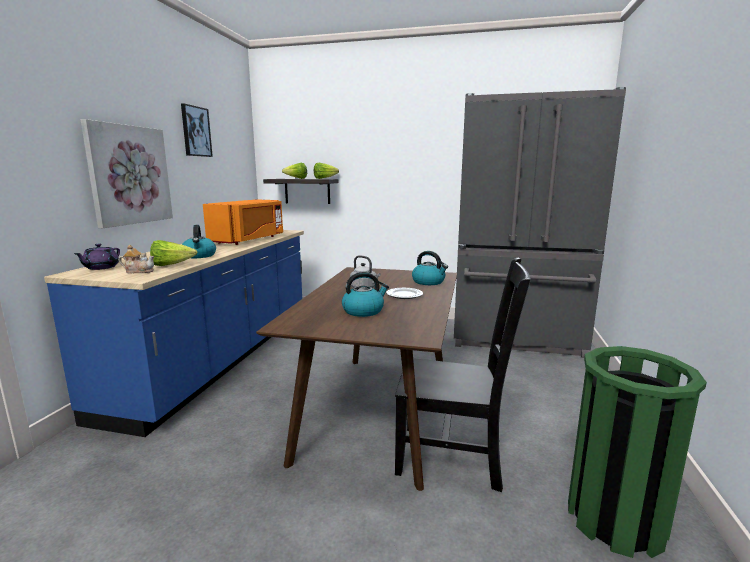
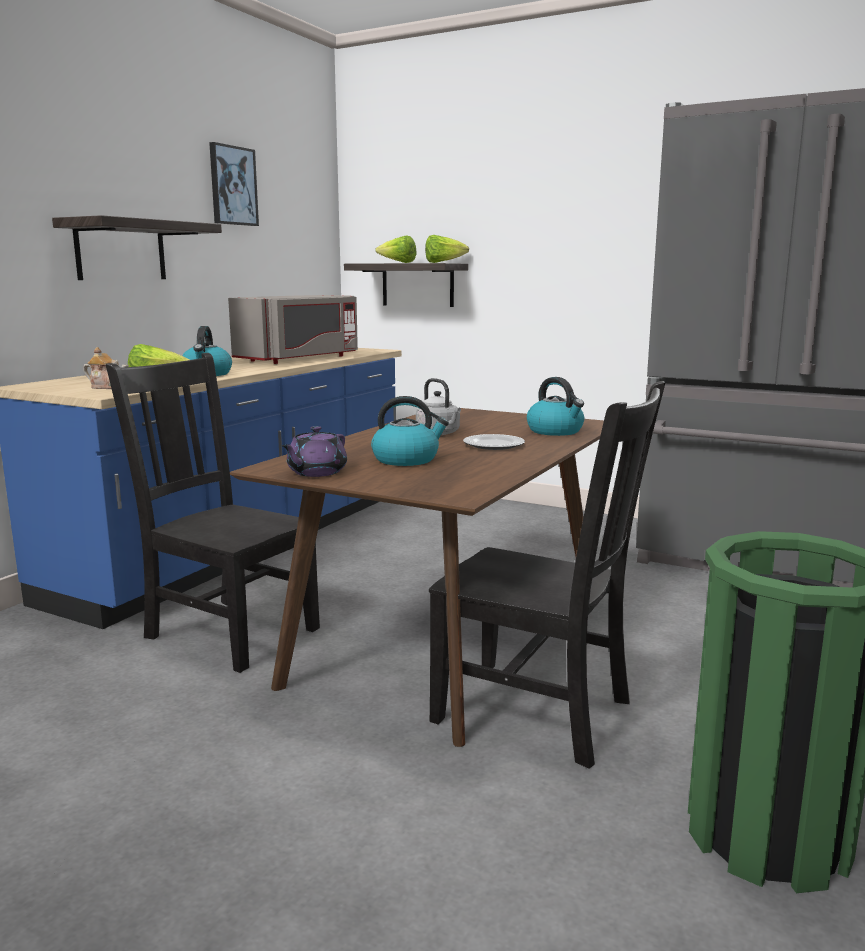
camera: 15 degrees right, 0 degrees up
purple teapot [74,244,120,270] -> purple teapot moved to [282,426,347,477]
picture [81,119,173,228] -> shelf [52,215,222,280]
orange microwave [203,199,283,245] -> grey microwave [228,295,358,364]
none -> black chair [106,353,320,673]

